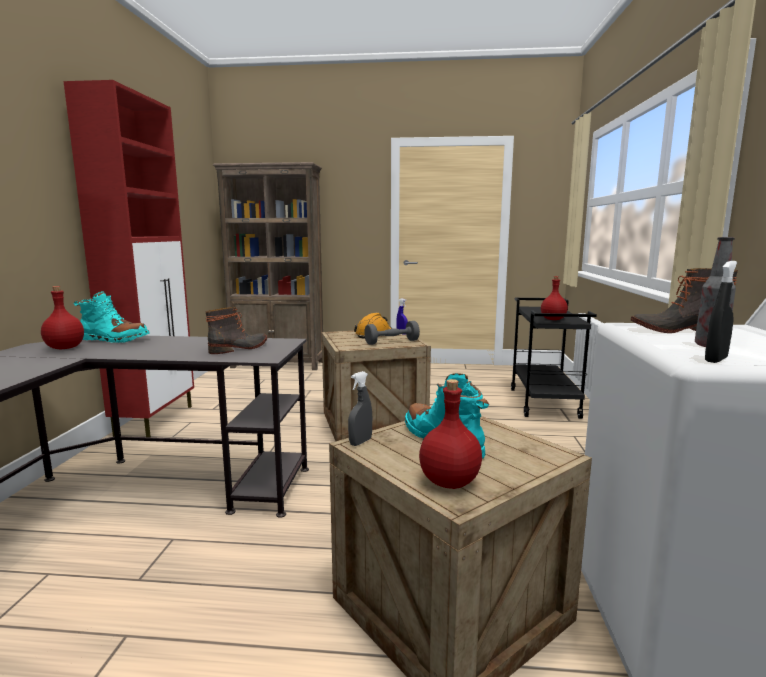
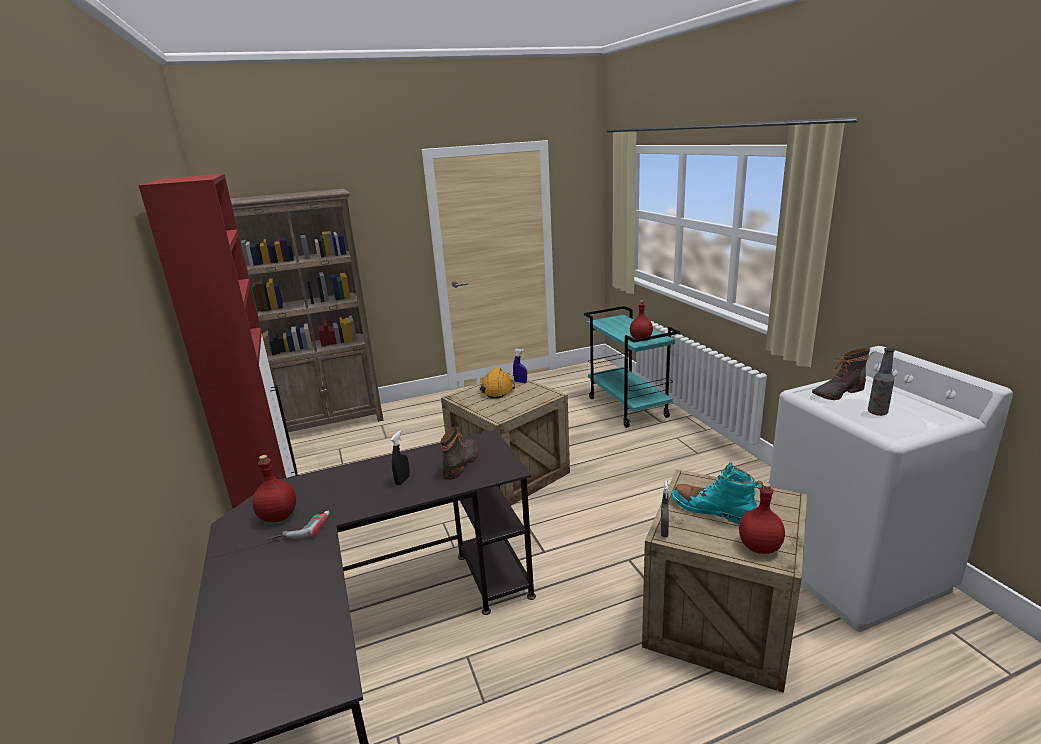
camera: 25 degrees left, 10 degrees up
turquoise boot [73,291,150,343] -> none
grey dumbbell [364,321,420,345] -> none
black cart [511,298,597,419] -> turquoise cart [584,306,680,428]
black spray bottle [705,261,737,363] -> black spray bottle moved to [391,430,410,485]
none -> power drill [266,511,330,540]

